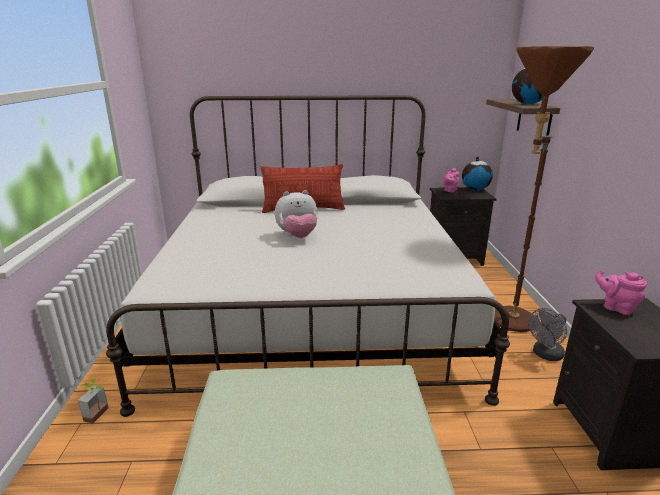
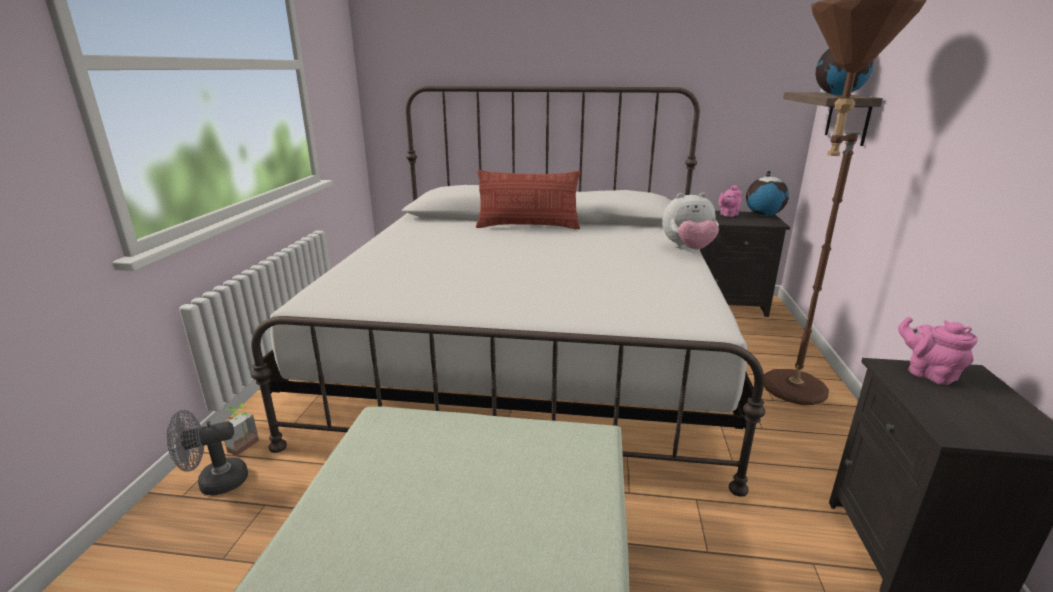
camera: 10 degrees right, 0 degrees up
plush toy [275,190,318,238] -> plush toy moved to [662,192,719,250]
grey fan [528,308,567,361] -> grey fan moved to [167,410,248,495]

